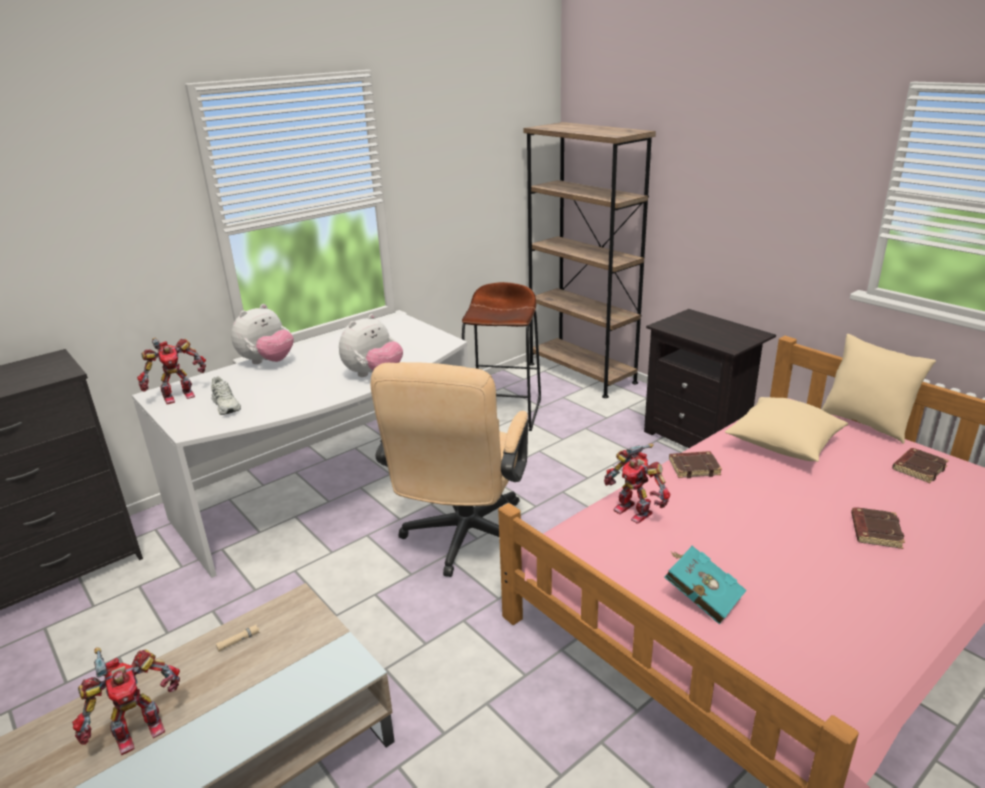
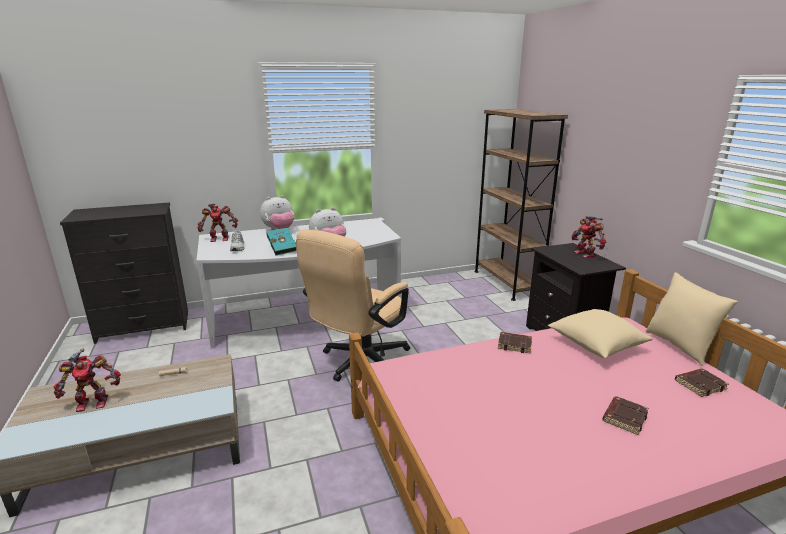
camera: 20 degrees right, 5 degrees down
brown stool [462,282,541,431] -> none
toy robot [604,444,670,524] -> toy robot moved to [571,216,606,258]
turquoise book [664,546,747,624] -> turquoise book moved to [266,228,297,256]

